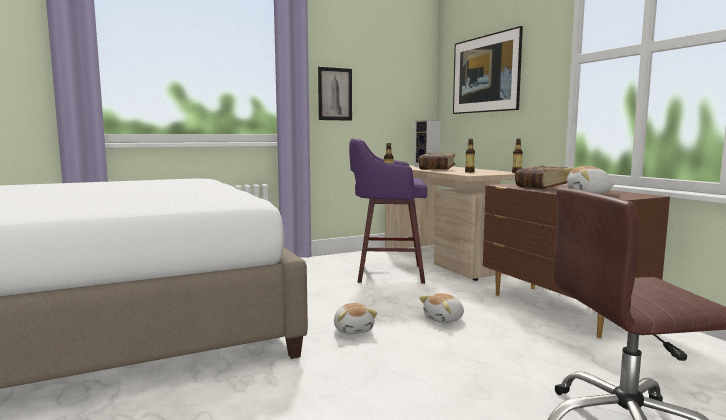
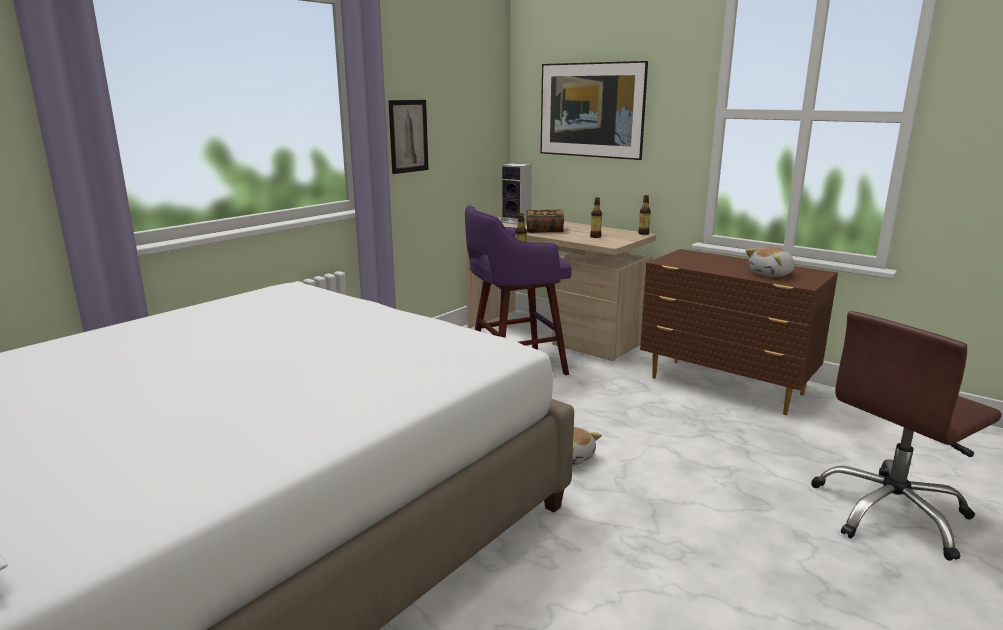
camera: 25 degrees left, 10 degrees up
plush toy [419,293,464,323] -> none
book [515,166,567,189] -> none

